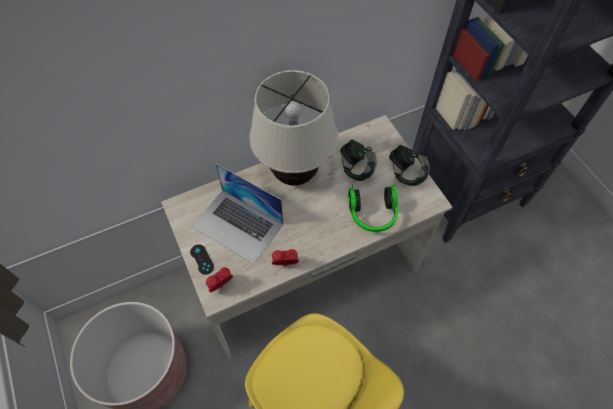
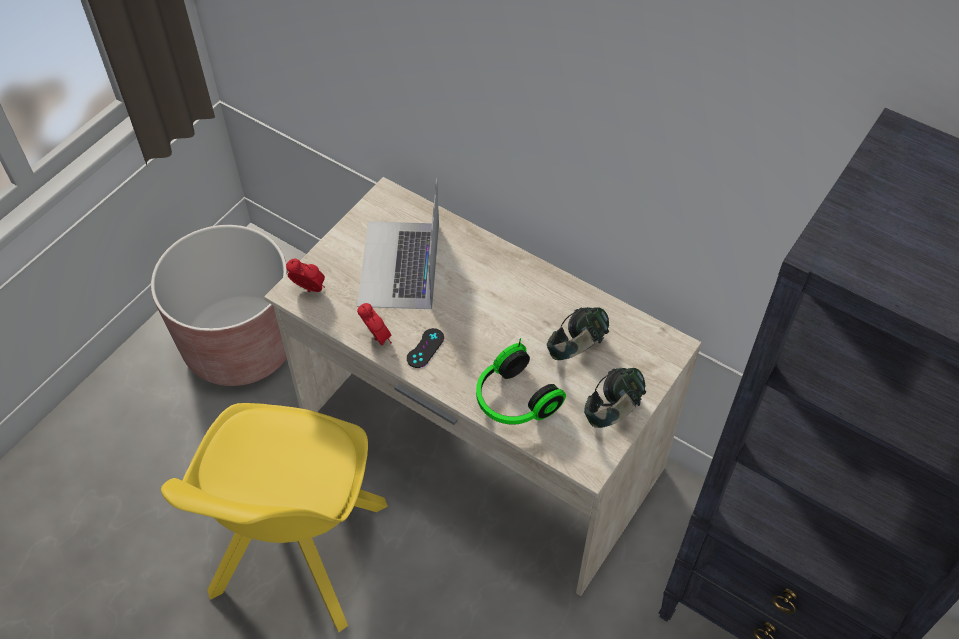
camera: 60 degrees right, 5 degrees down
black game controller [190,244,214,275] -> black game controller moved to [407,328,444,368]
beige table lamp [249,70,338,186] -> none

